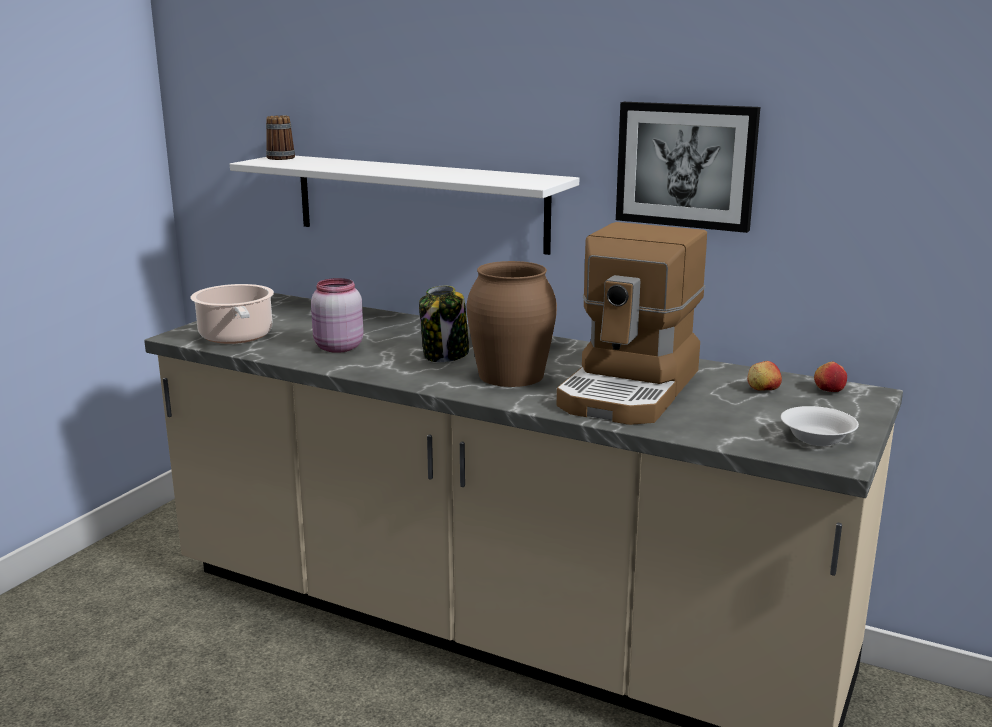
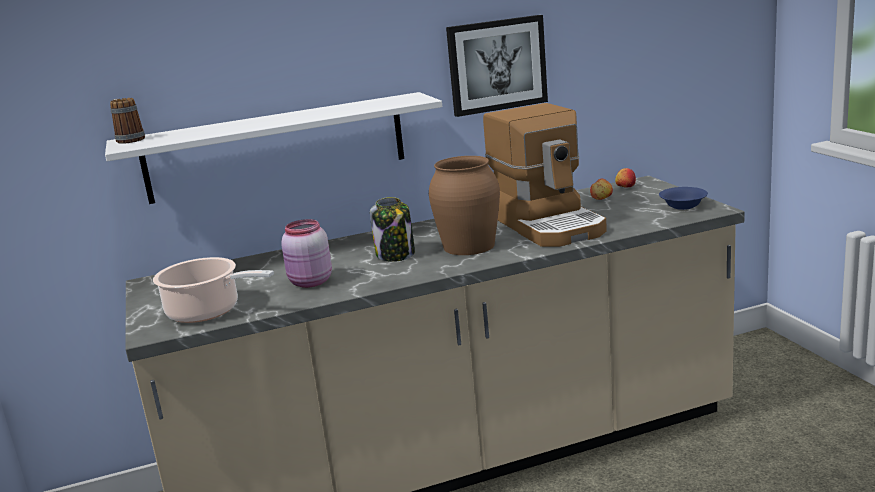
camera: 45 degrees left, 0 degrees up
white bowl [781,406,859,446] -> blue bowl [659,187,708,210]

